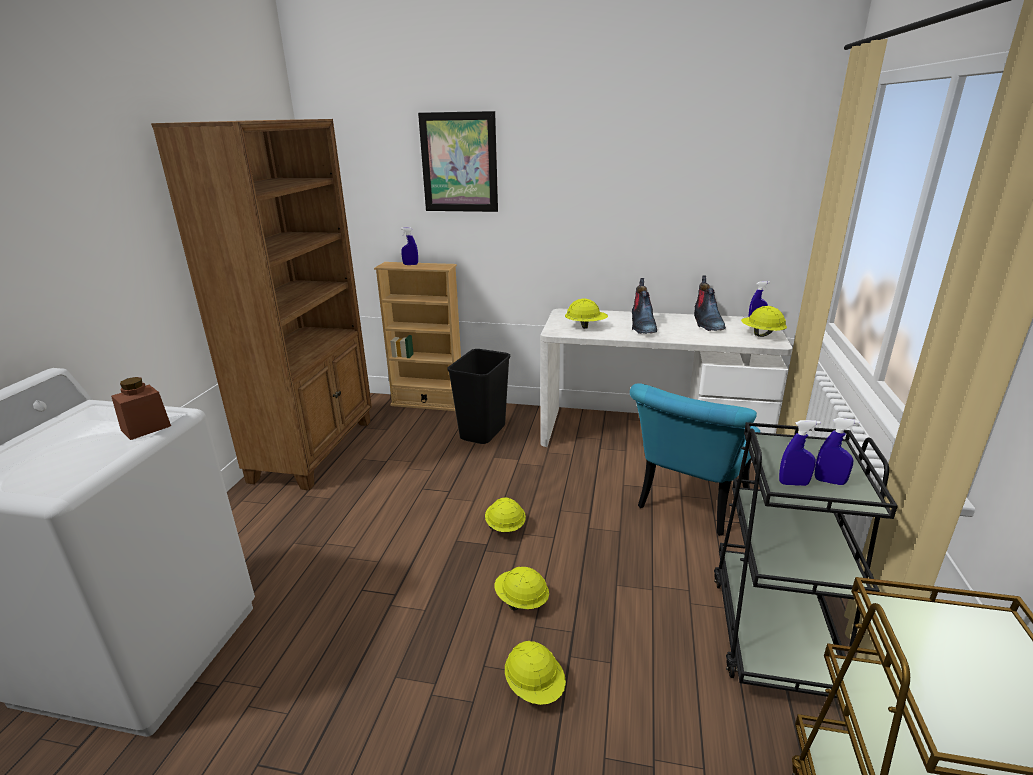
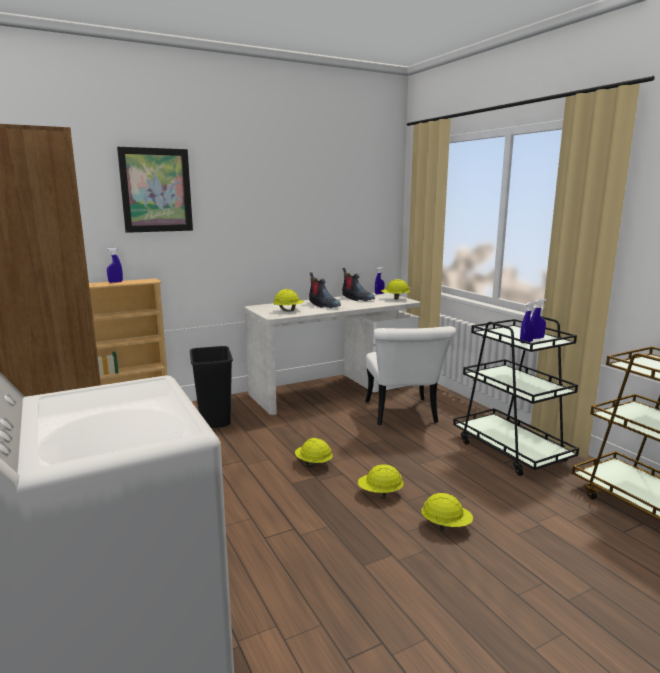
camera: 40 degrees left, 10 degrees down
brown jar [111,377,171,440] -> none
turquoise chair [630,383,761,536] -> white chair [365,326,456,425]

